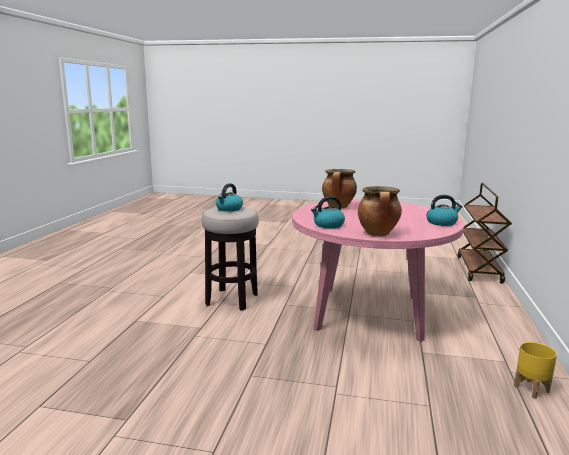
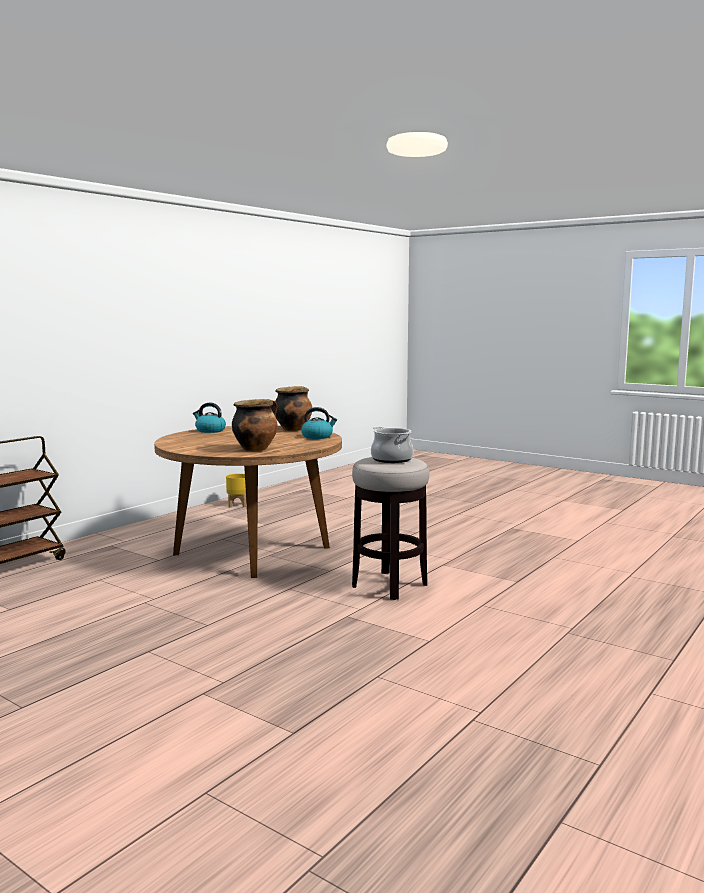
camera: 155 degrees left, 5 degrees down
kettle [216,183,243,212] -> cooking pot [371,427,414,463]
pink dining table [292,200,464,342] -> brown dining table [154,426,342,578]

